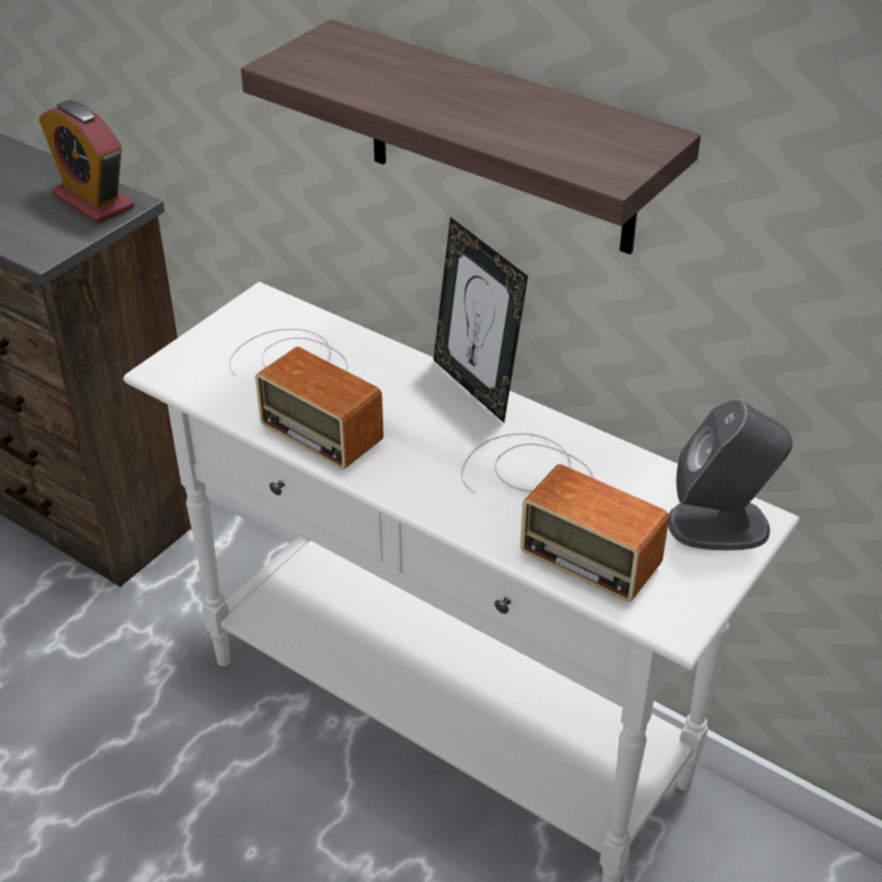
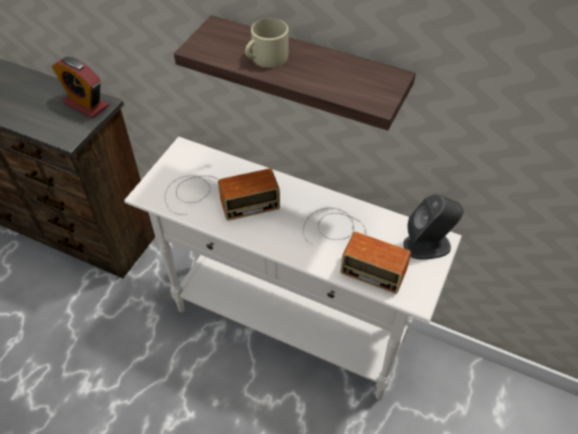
camera: 10 degrees left, 10 degrees up
radio [228,328,384,470] -> radio turned 45 degrees counterclockwise [165,168,280,221]
picture frame [433,217,528,423] -> none
none -> beige mug [245,18,288,68]

